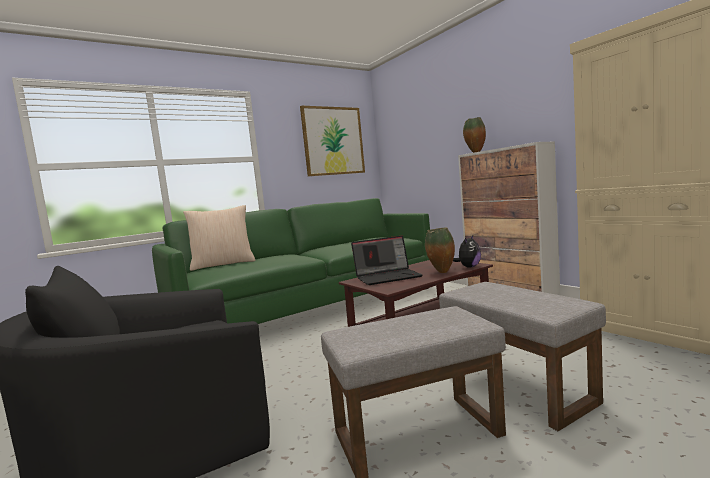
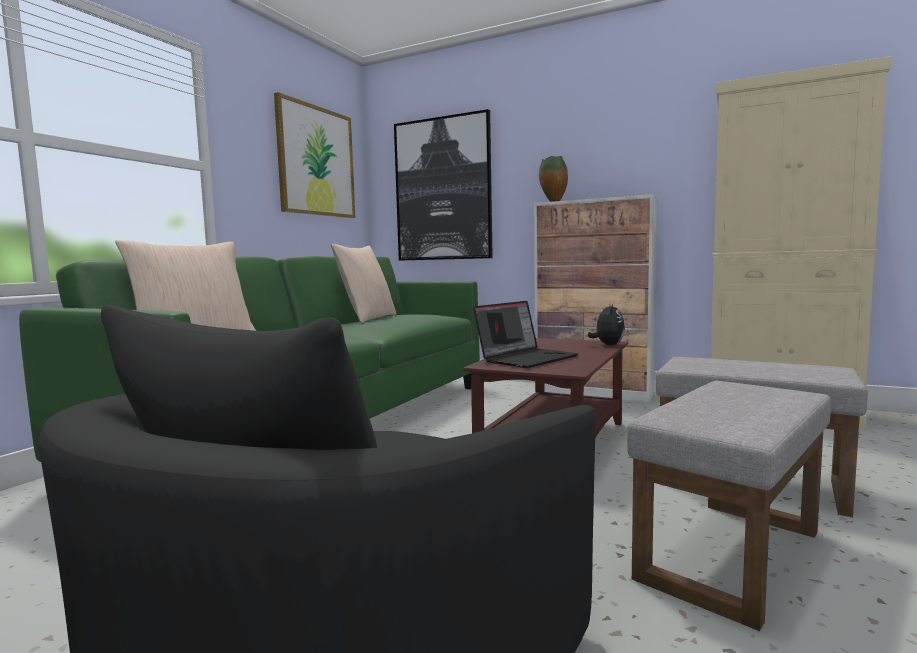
camera: 30 degrees left, 0 degrees up
vase [425,227,455,273] -> none
none -> beige pillow [331,244,396,323]
none -> picture [394,109,493,261]

